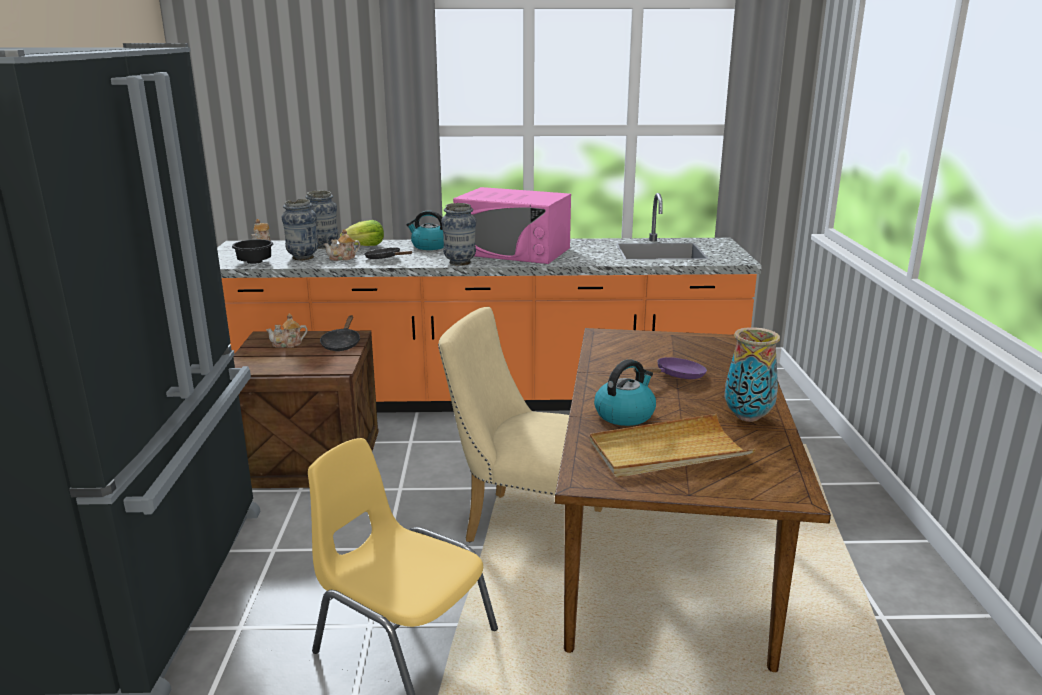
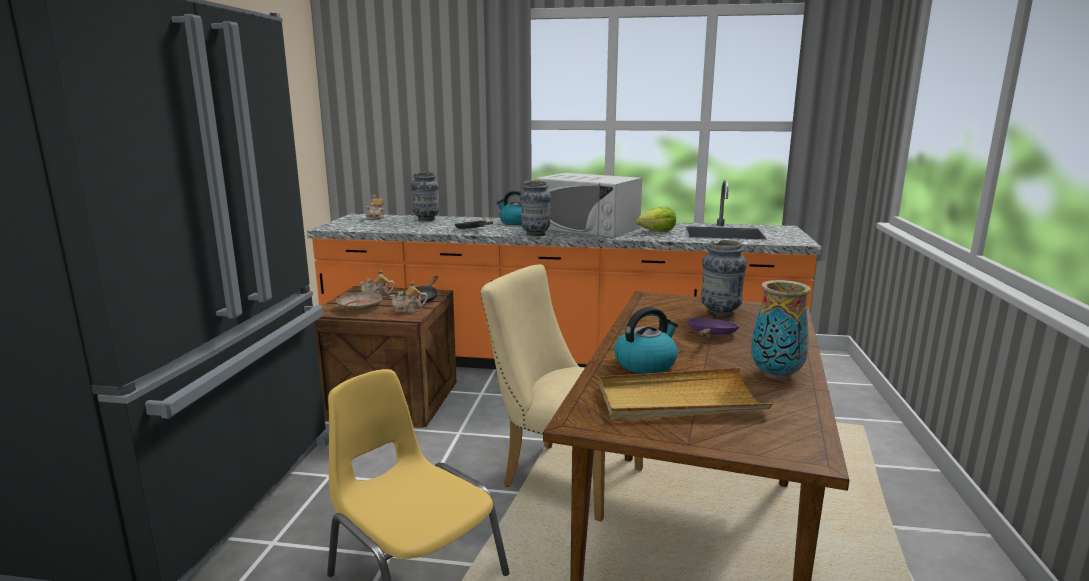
camera: 10 degrees right, 5 degrees down
black bowl [232,239,273,264] -> none
vase [281,199,318,260] -> vase moved to [701,240,747,317]
teapot [323,229,360,261] -> teapot moved to [389,281,428,313]
lettuce [340,220,384,246] -> lettuce moved to [636,207,676,231]
pink microwave [453,187,571,264] -> white microwave [534,173,642,238]
purple frying pan [633,357,707,379] -> purple frying pan turned 45 degrees counterclockwise [687,318,739,337]
none -> beige plate [336,292,382,311]

